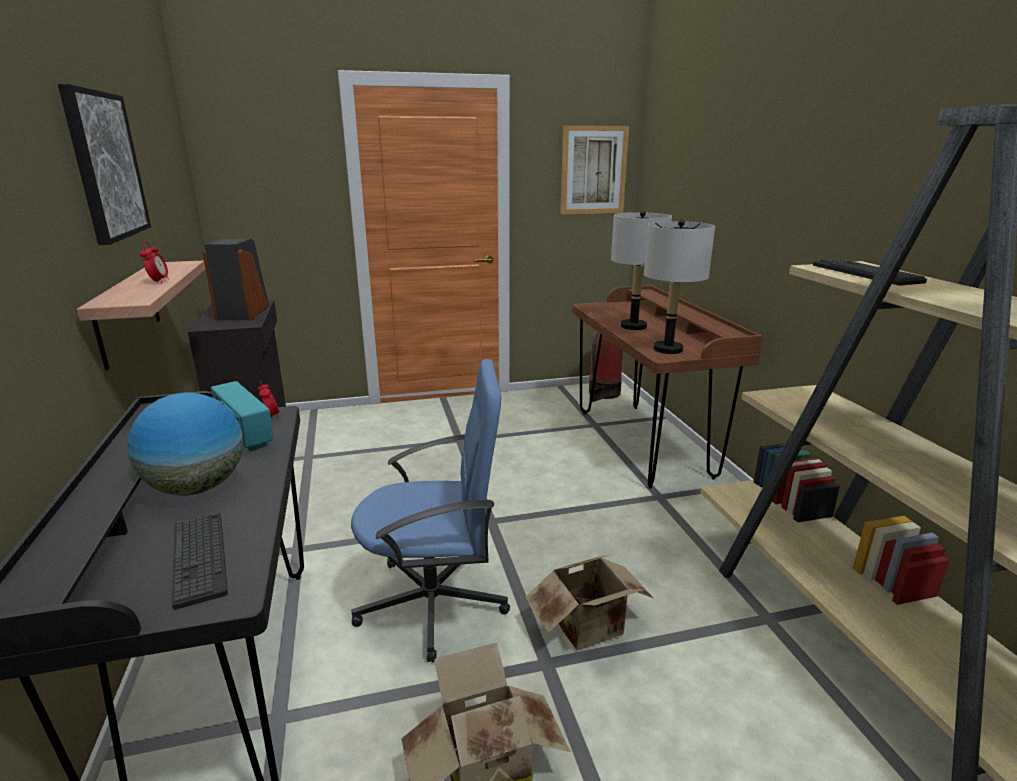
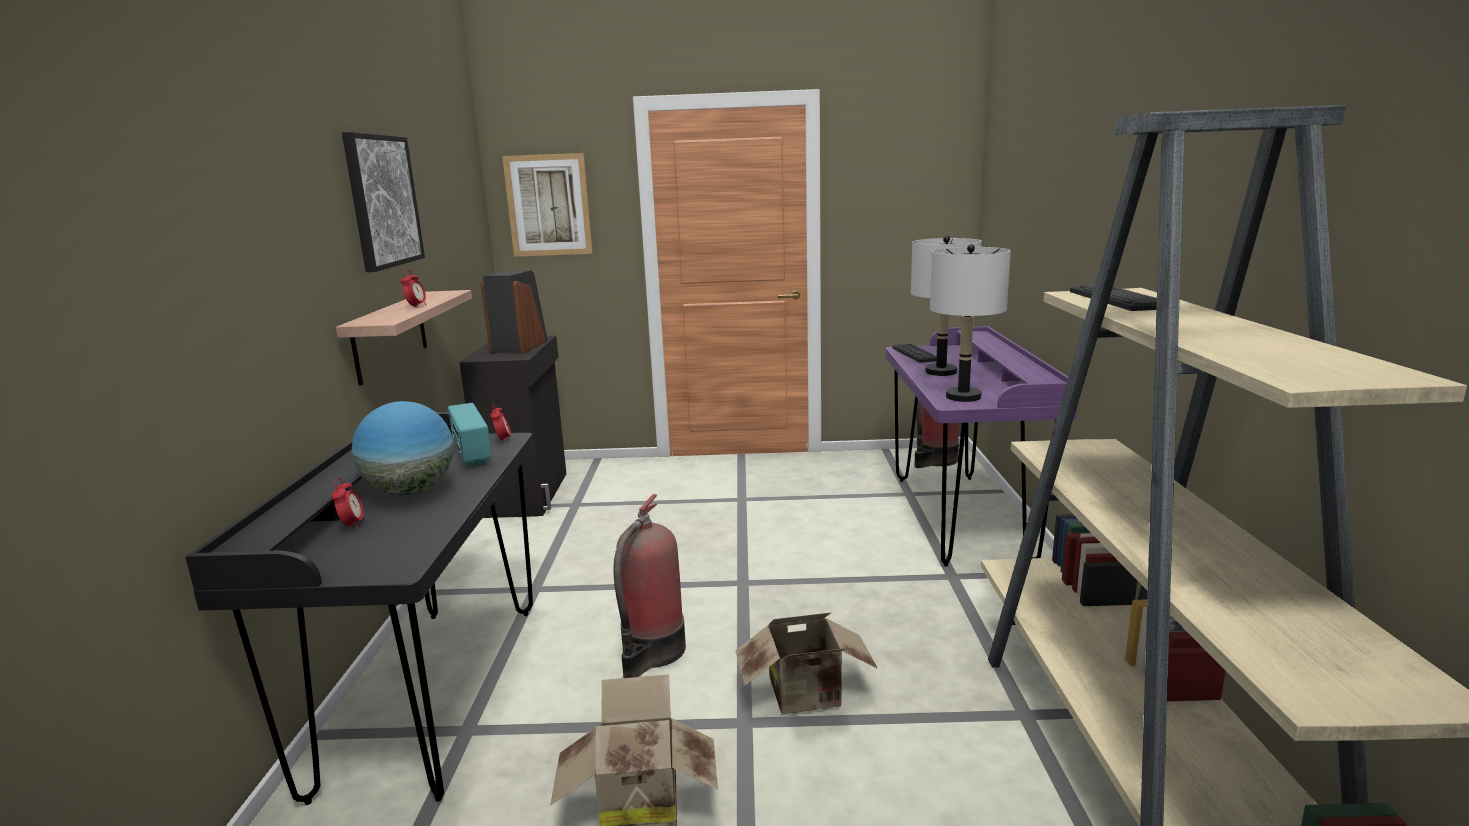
camera: 15 degrees right, 5 degrees down
keyboard [172,512,228,610] -> keyboard moved to [892,343,937,363]
blue office chair [351,359,510,663] -> fire extinguisher [613,494,686,678]
picture [560,125,629,214] -> picture moved to [502,153,593,257]
brown desk [572,285,763,489] -> purple desk [886,326,1077,567]
none -> alarm clock [331,478,364,529]

